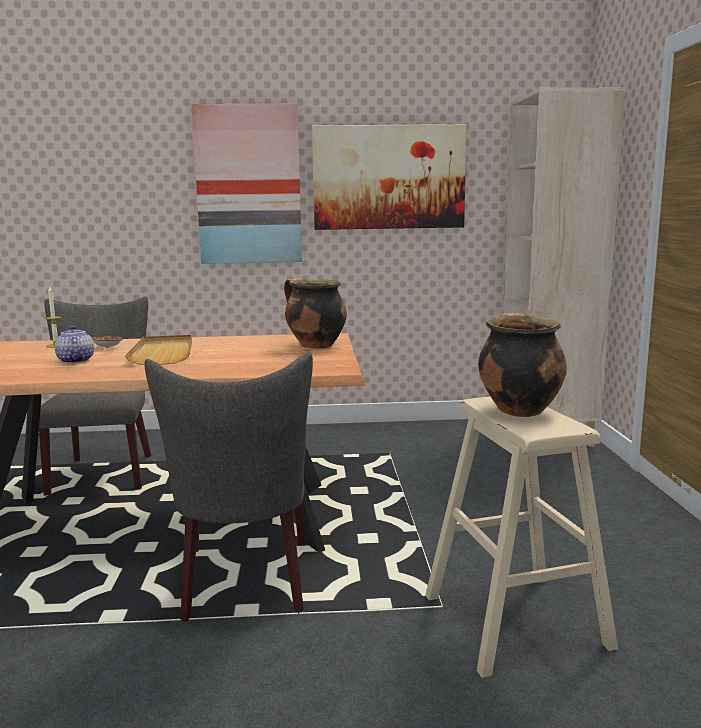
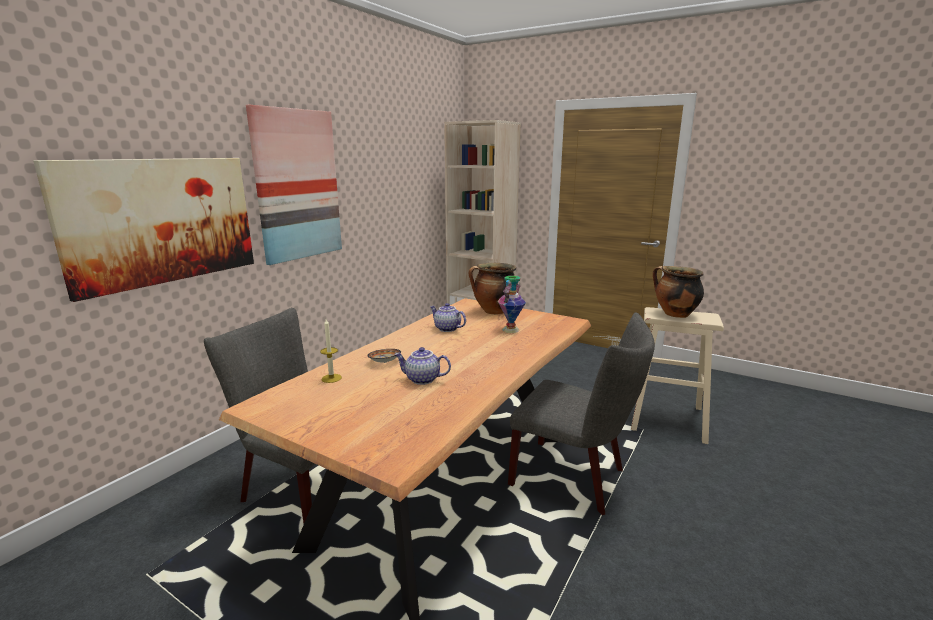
camera: 55 degrees left, 5 degrees up
beige tray [125,335,192,365] -> none
picture [312,124,467,230] -> picture moved to [33,158,254,302]
none -> teapot [430,303,466,332]
none -> vase [498,276,526,333]

